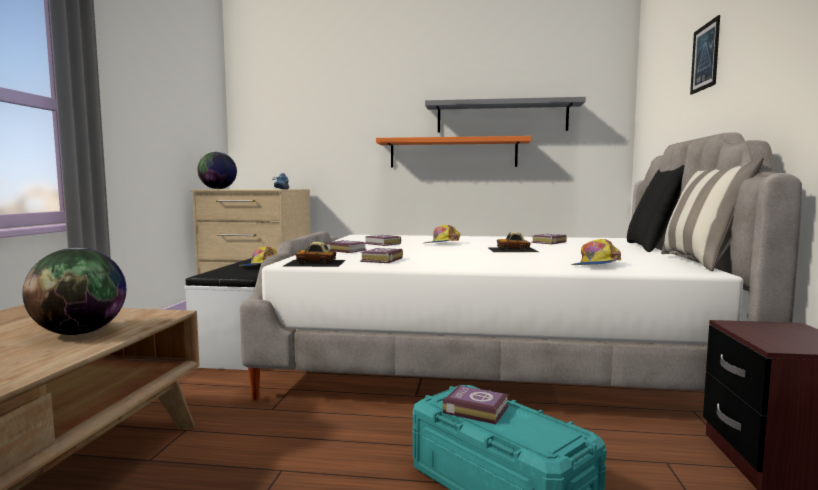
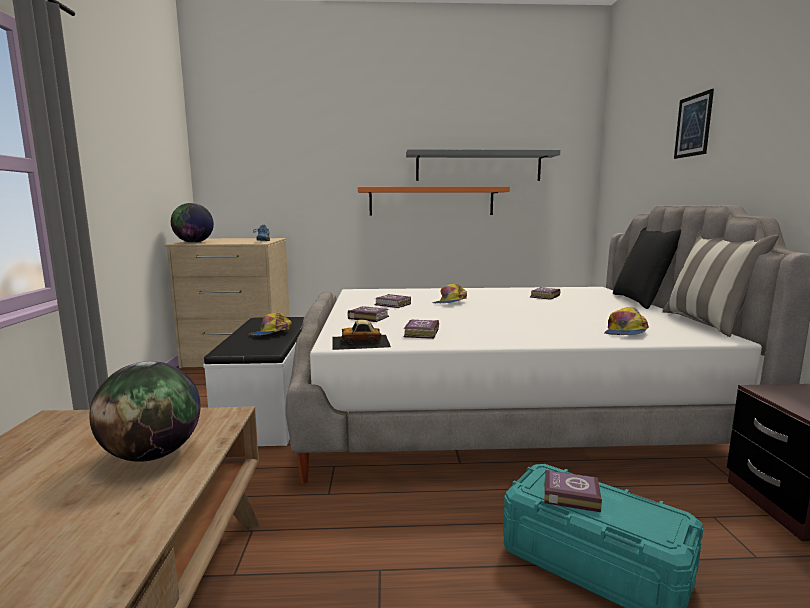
camera: 10 degrees left, 5 degrees up
toy car [489,232,538,252] -> none

